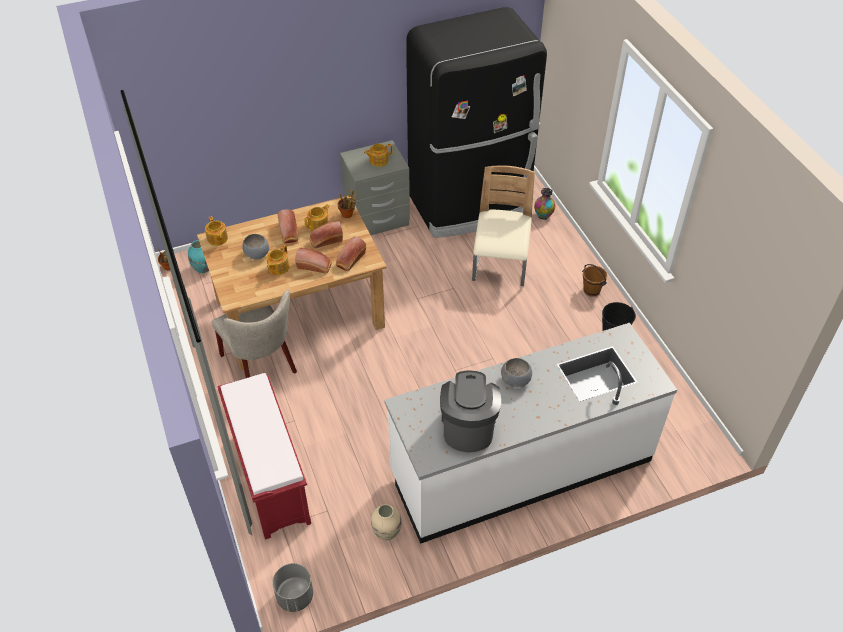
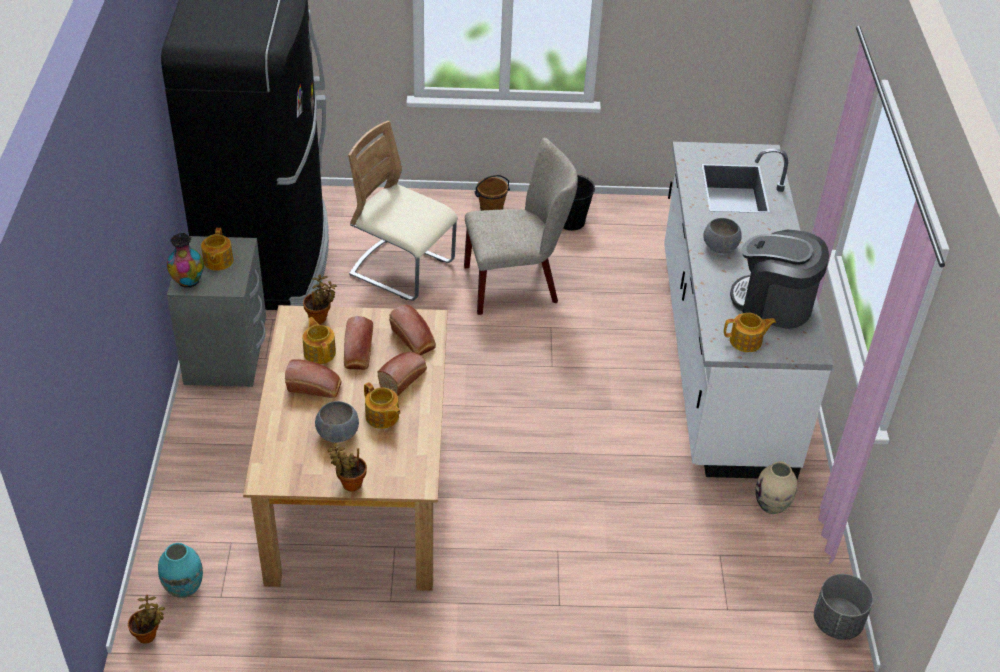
camera: 70 degrees left, 5 degrees down
teapot [205,216,228,246] -> teapot moved to [724,313,776,352]
beige chair [211,290,297,378] -> beige chair moved to [464,138,578,315]
red bench [217,373,311,540] -> none
vase [534,188,555,220] -> vase moved to [167,233,204,288]
none -> potted plant [327,443,367,491]

